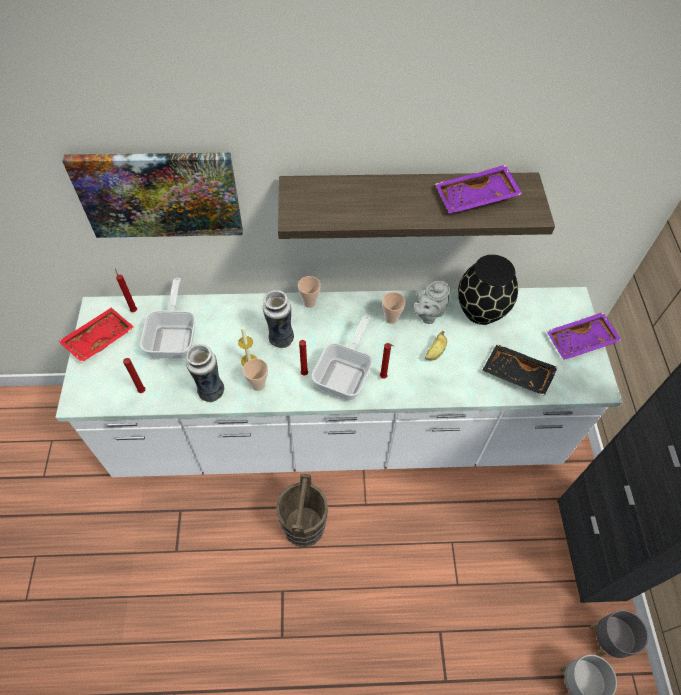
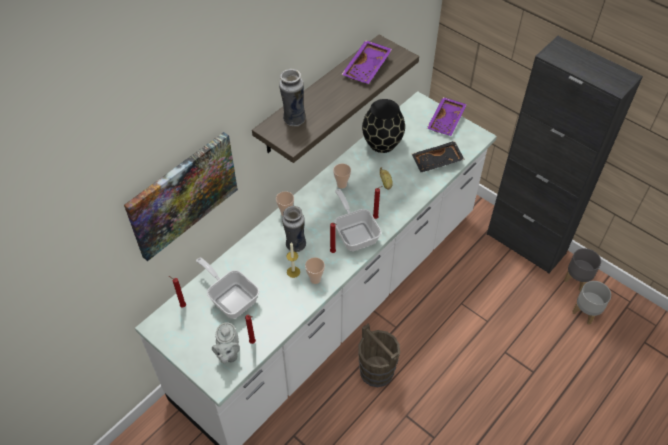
camera: 45 degrees left, 5 degrees down
red tray [58,307,135,363] -> none
vase [186,344,224,402] -> vase moved to [279,69,306,126]
grey teapot [414,281,450,324] -> grey teapot moved to [212,322,240,363]

